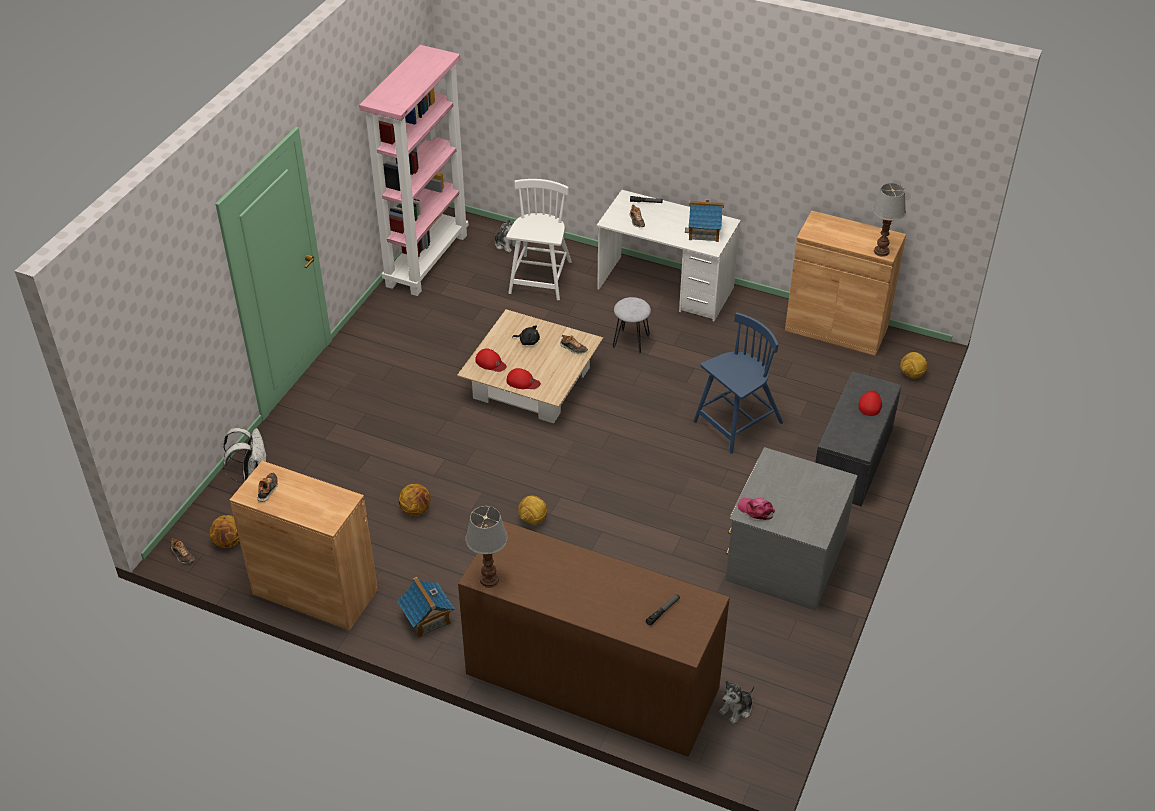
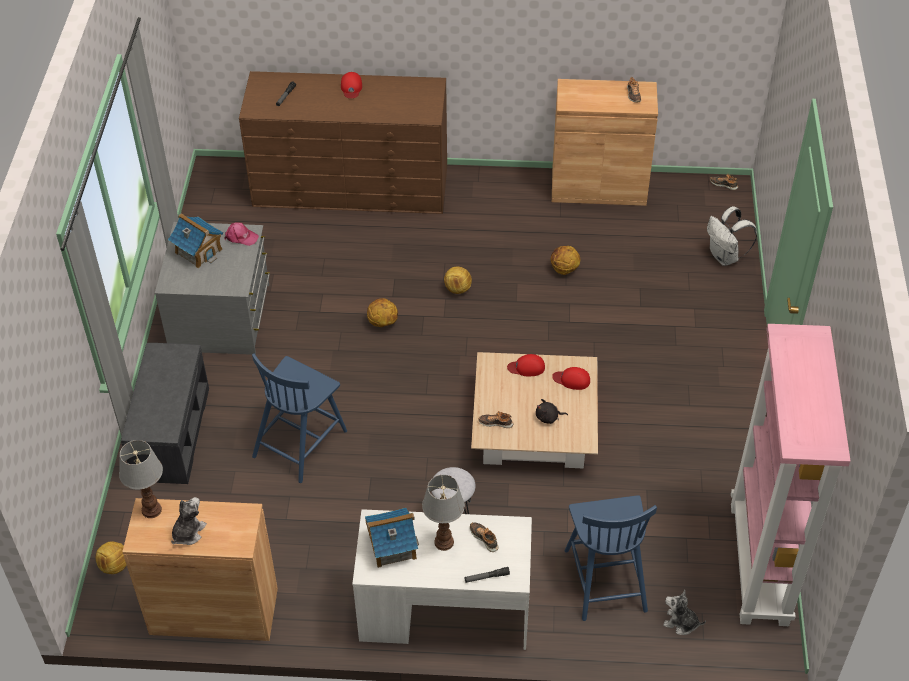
camera: 160 degrees right, 5 degrees up
basketball [209,515,239,548] -> basketball moved to [367,298,398,327]
toy house [397,577,455,639] -> toy house moved to [168,213,223,268]
table lamp [465,506,508,588] -> table lamp moved to [422,475,465,551]
white chair [506,179,572,301] -> blue chair [565,495,657,621]
plush toy [719,680,754,724] -> plush toy moved to [171,497,207,545]
red cap [858,390,882,416] -> red cap moved to [341,72,362,98]

